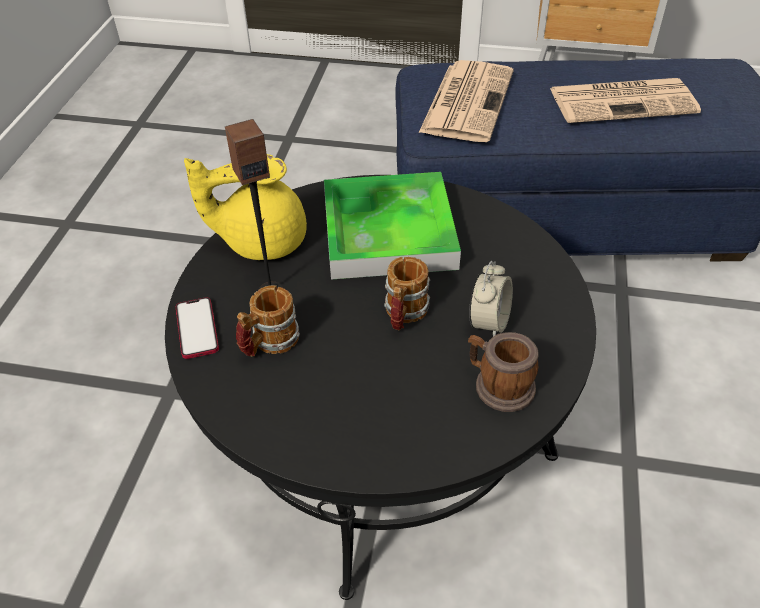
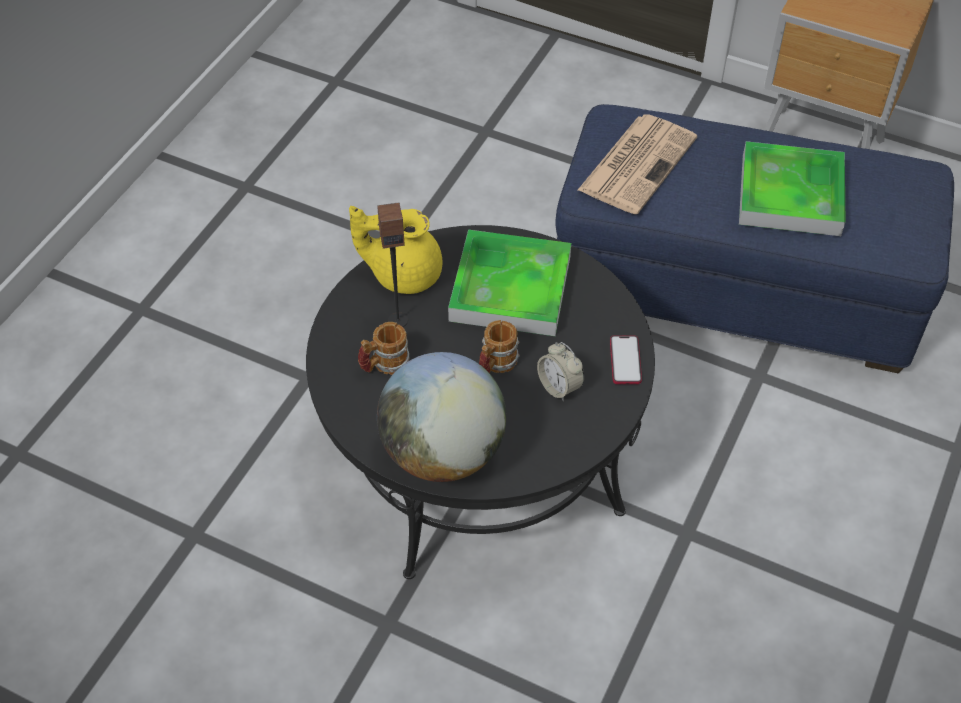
camera: 15 degrees right, 5 degrees up
phone [176,297,219,359] -> phone moved to [610,335,642,384]
mug [468,332,539,412] -> none
alarm clock [469,261,513,337] -> alarm clock turned 105 degrees clockwise [537,342,584,401]
newspaper [550,78,701,123] -> tray [739,141,845,236]
none -> globe [377,352,507,482]

